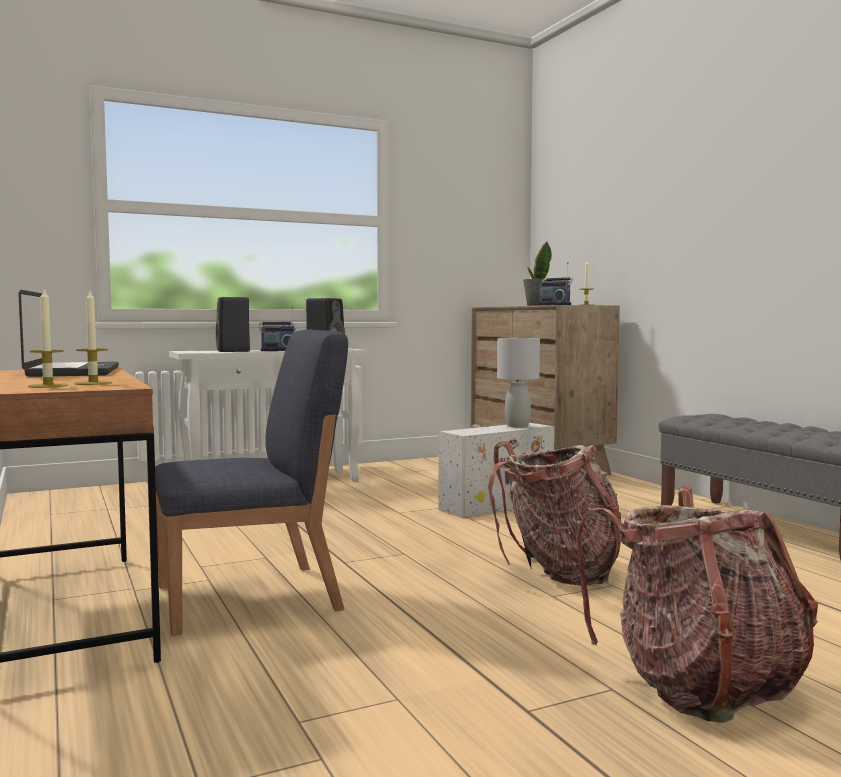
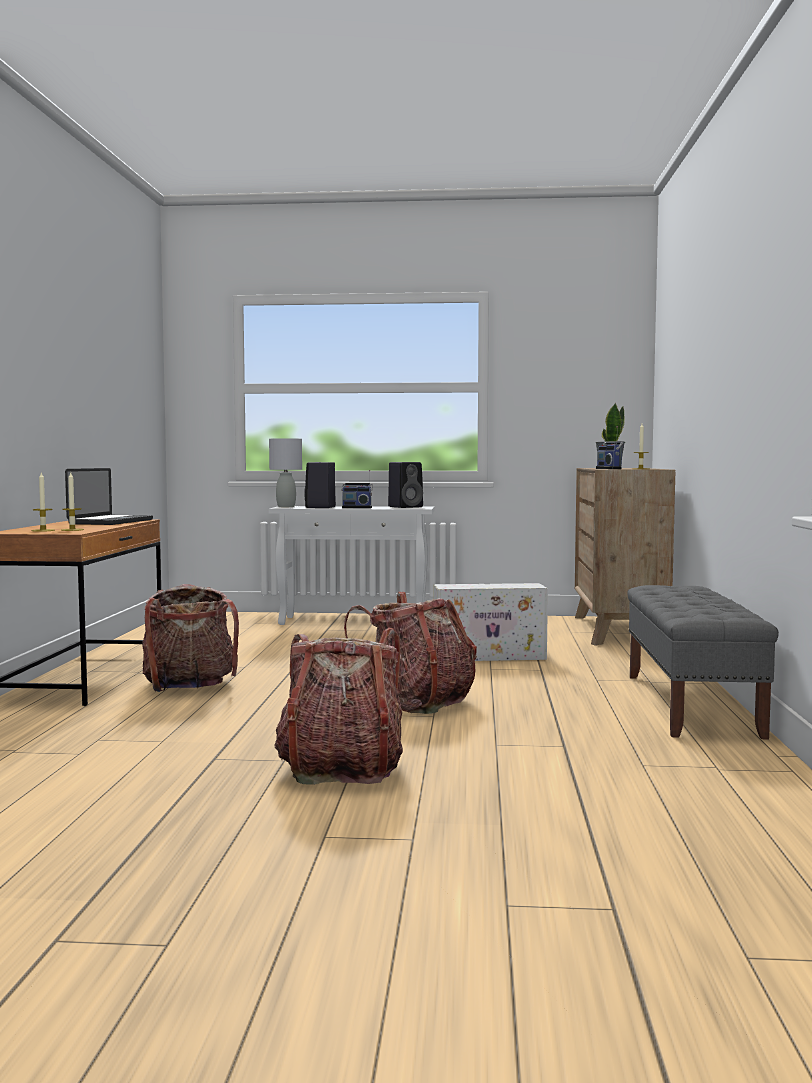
camera: 30 degrees right, 0 degrees up
blue chair [155,330,348,636] -> backpack [142,584,239,692]
grey table lamp [497,338,540,427] -> grey table lamp moved to [269,438,302,507]

